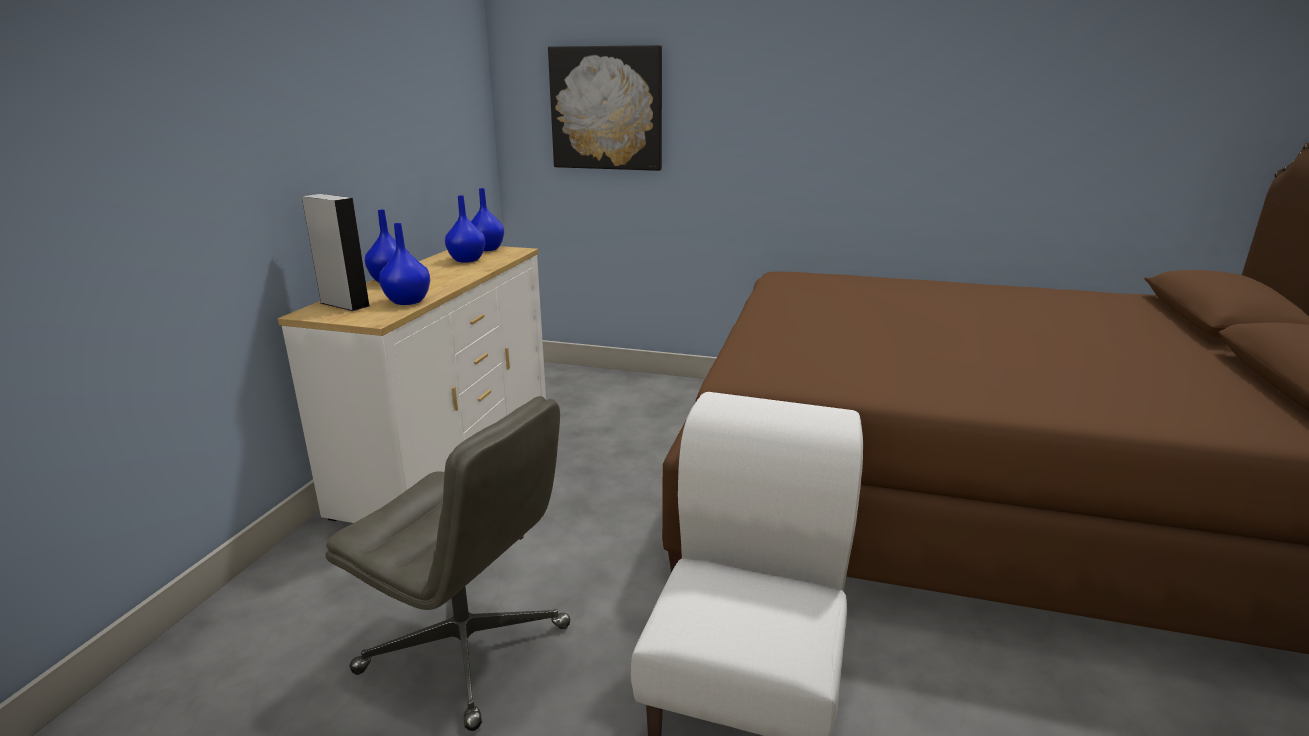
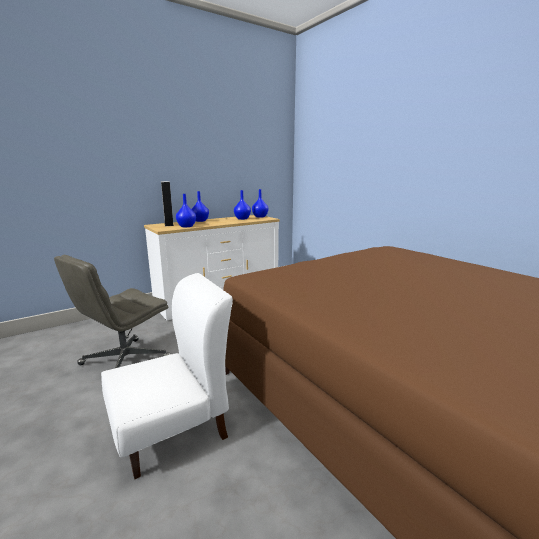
camera: 40 degrees right, 5 degrees down
grey office chair [326,396,571,731] -> grey office chair turned 60 degrees clockwise [54,255,171,368]
picture [548,45,662,171] -> none

